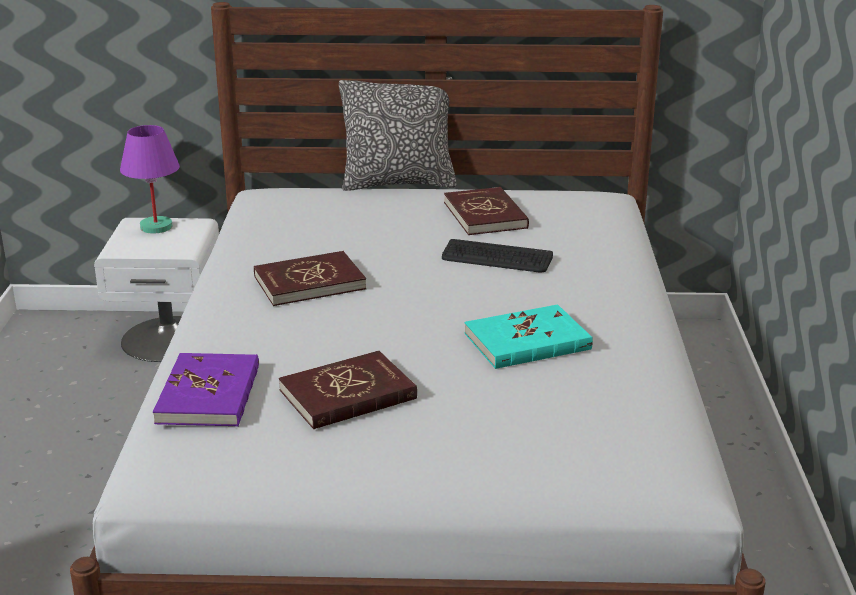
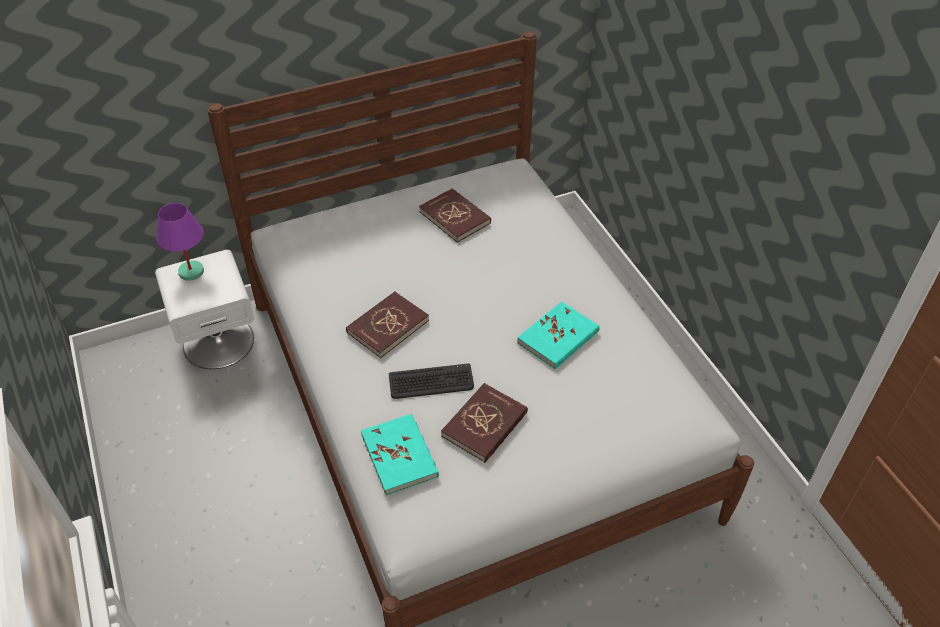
camera: 25 degrees left, 20 degrees up
purple book [153,353,259,427] -> turquoise book [361,414,439,495]
pillow [339,77,457,191] -> none
keyboard [442,239,553,273] -> keyboard moved to [389,364,474,399]

